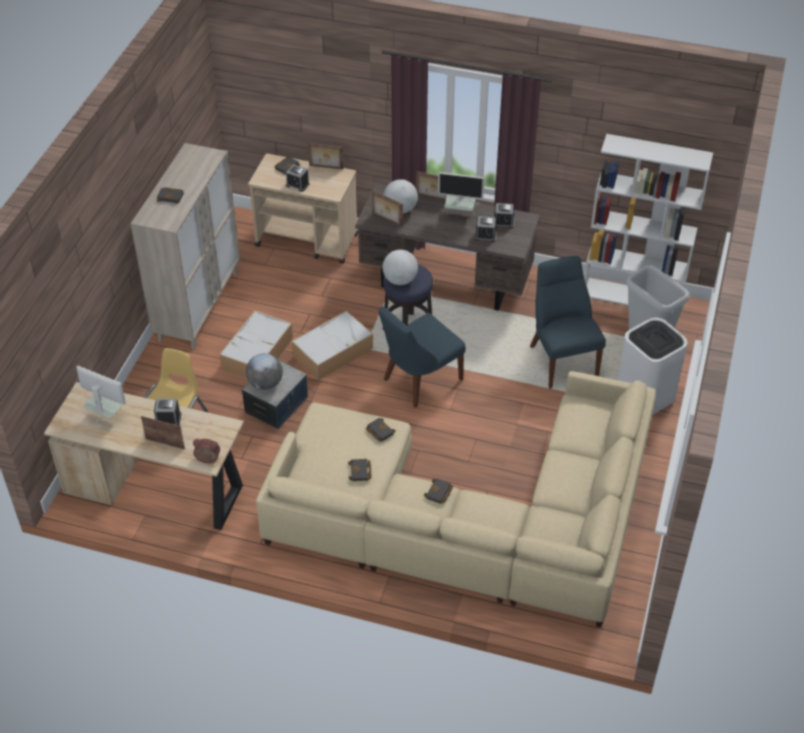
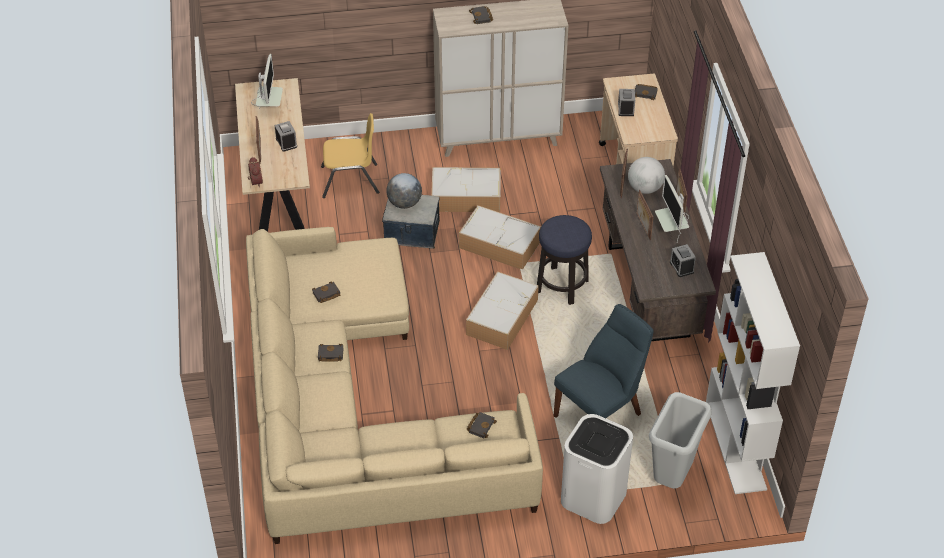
camera: 65 degrees right, 0 degrees up
picture frame [308,143,344,169] -> picture frame moved to [637,190,654,240]
black book [365,418,396,442] -> black book moved to [466,412,497,438]
blue chair [379,306,466,408] -> storage box [466,271,539,350]
globe [382,250,418,285] -> none
alarm clock [475,216,497,242] -> none

